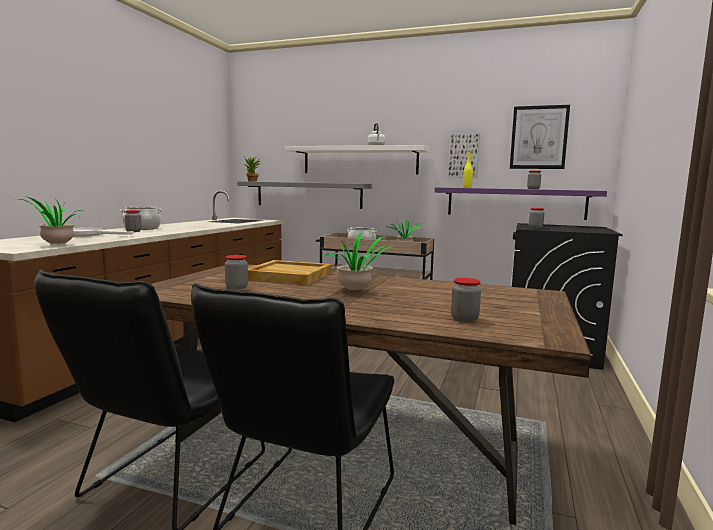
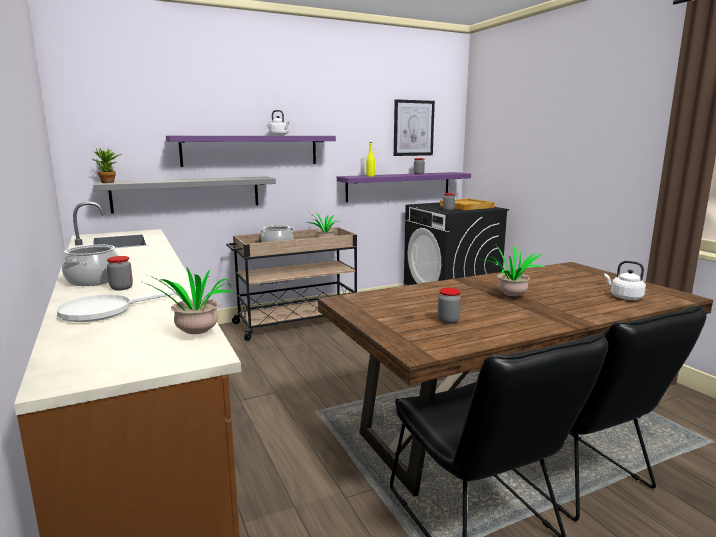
camera: 45 degrees left, 5 degrees up
beige tray [248,260,332,285] -> beige tray moved to [440,198,495,210]
white shelf [285,145,429,174] -> purple shelf [166,136,336,167]
picture [448,133,480,178] -> none
jar [451,278,481,322] -> white kettle [604,261,646,300]

